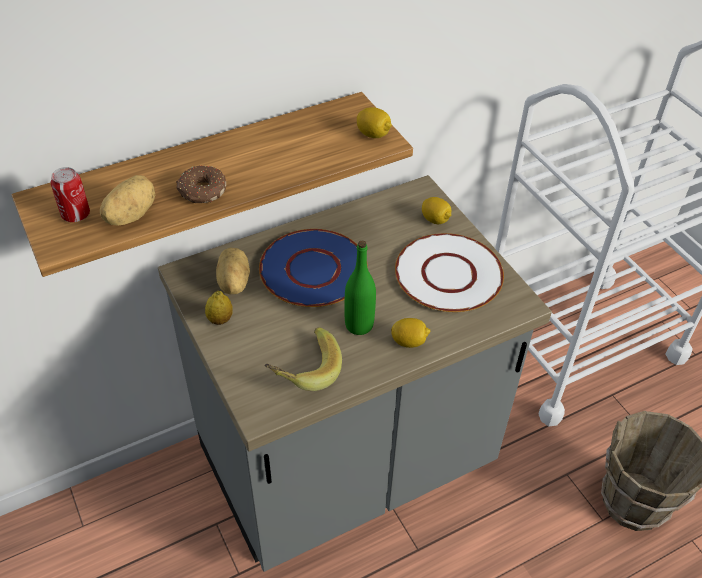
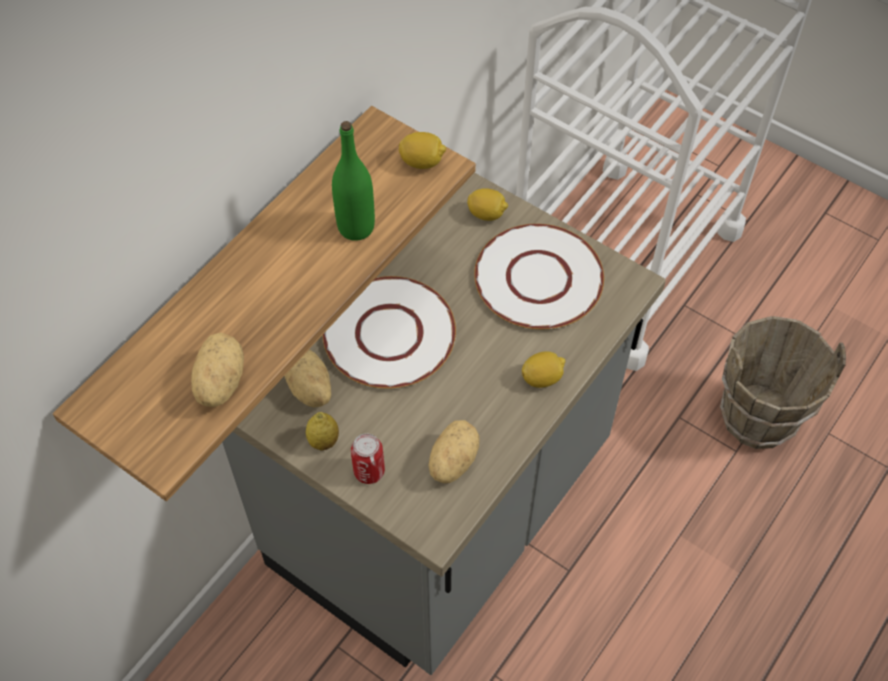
camera: 25 degrees left, 10 degrees up
can [51,167,90,222] -> can moved to [351,433,385,484]
donut [176,165,226,203] -> none
blue plate [259,229,368,307] -> white plate [322,276,456,389]
banana [265,327,342,391] -> potato [429,420,480,483]
green bottle [345,241,376,335] -> green bottle moved to [332,121,375,241]

